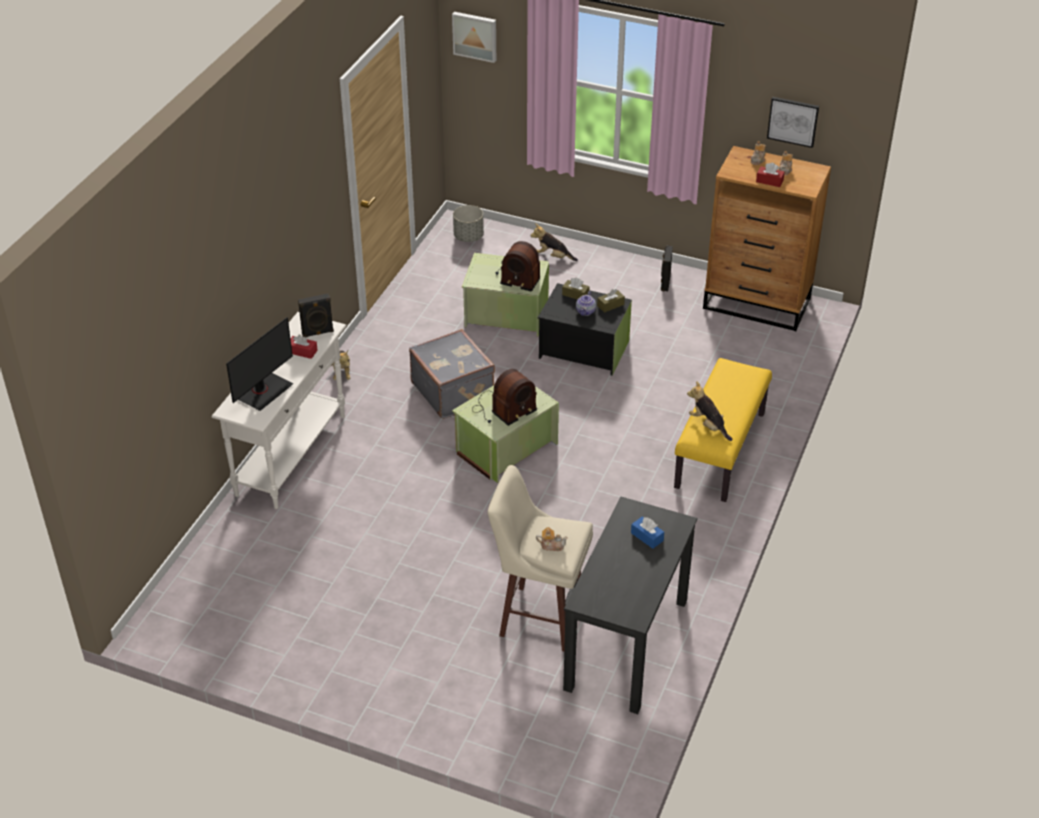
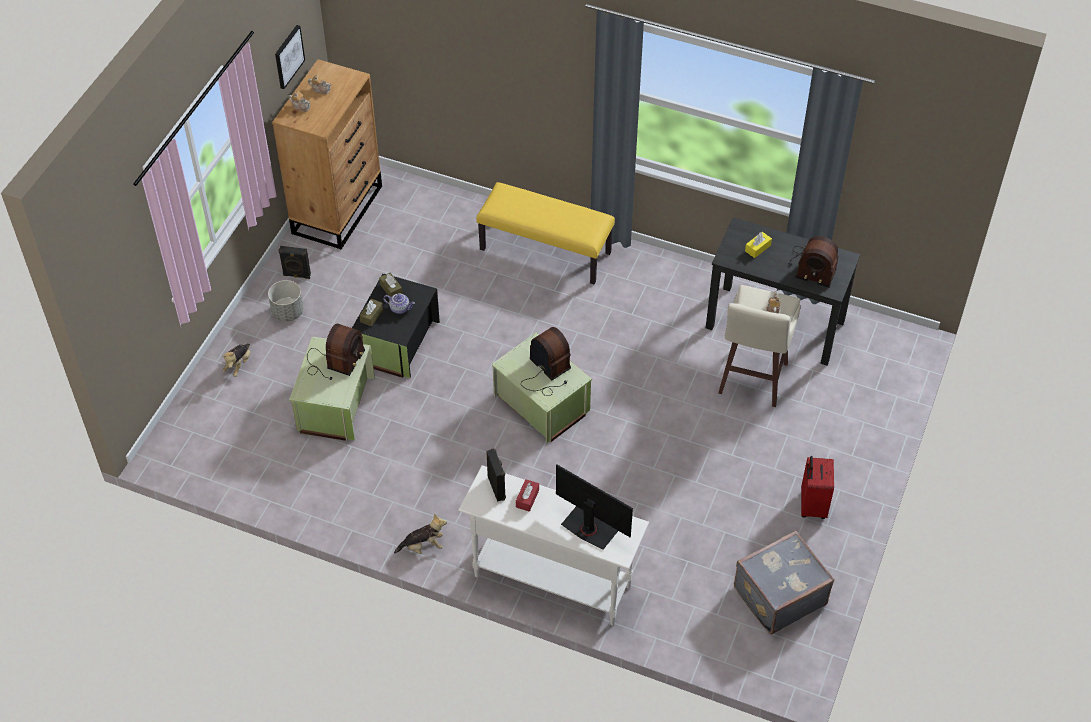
camera: 90 degrees left, 10 degrees up
grey suitcase [409,329,495,419] -> grey suitcase moved to [734,531,835,635]
picture [452,12,496,63] -> none
grey planter [453,205,484,242] -> grey planter moved to [268,280,304,322]
blue tissue box [631,516,664,549] -> yellow tissue box [745,232,772,258]
plush toy [687,381,732,441] -> none
red tissue box [756,163,785,187] -> none
none -> radio [789,236,839,287]
none -> red suitcase [801,456,834,519]

